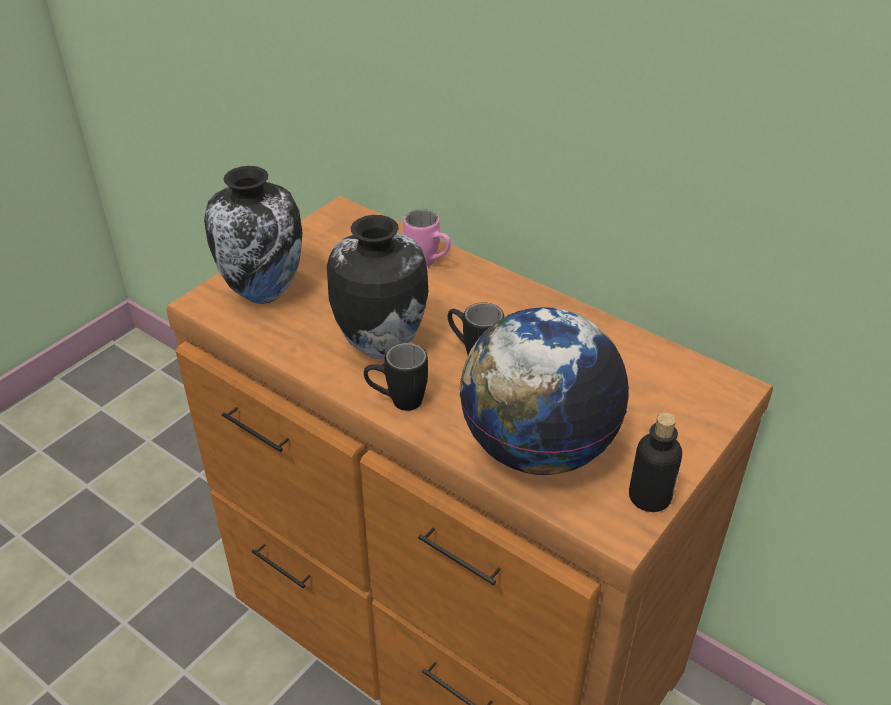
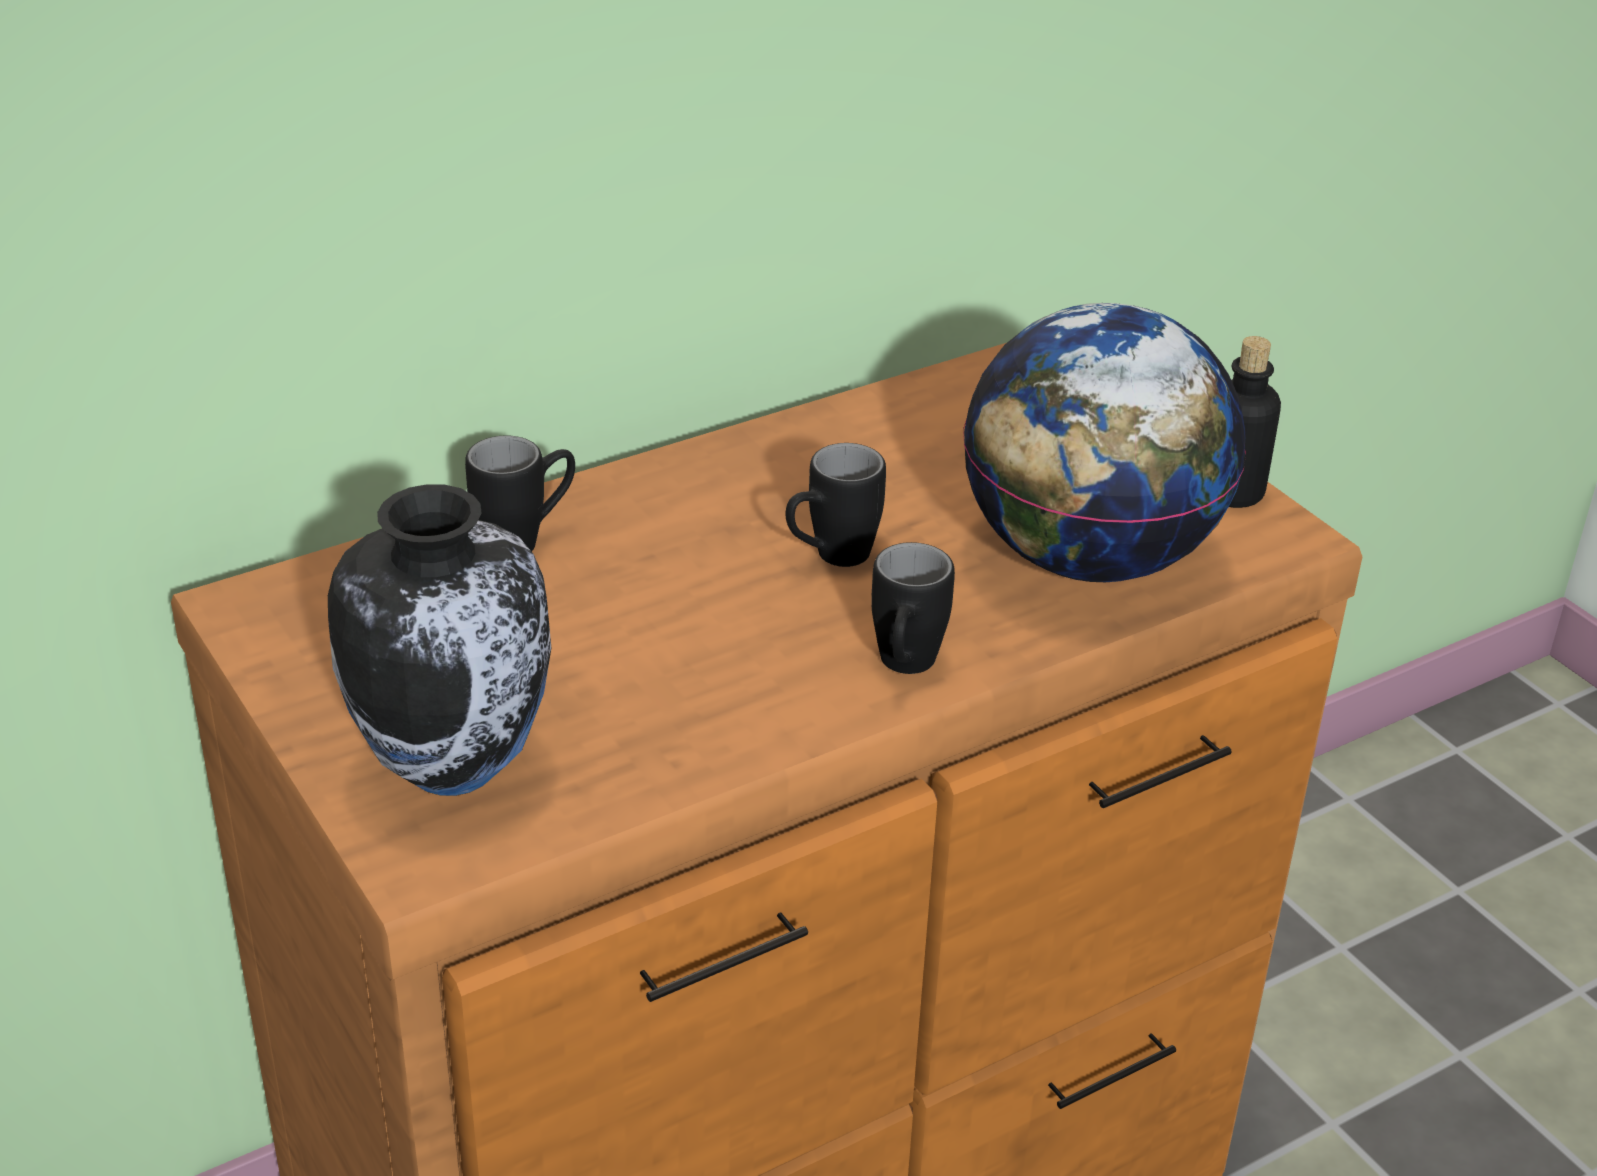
camera: 70 degrees left, 5 degrees down
vase [327,215,428,359] -> none
pink mug [403,209,451,267] -> black mug [465,435,575,552]

